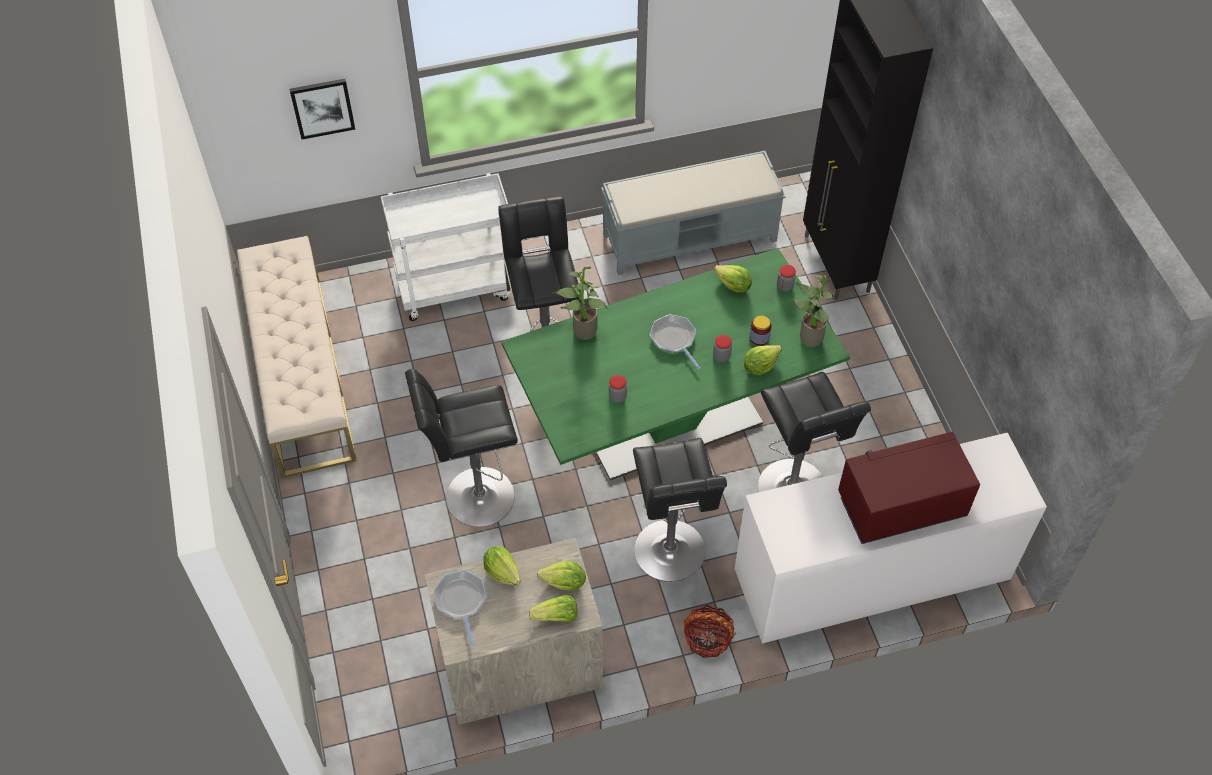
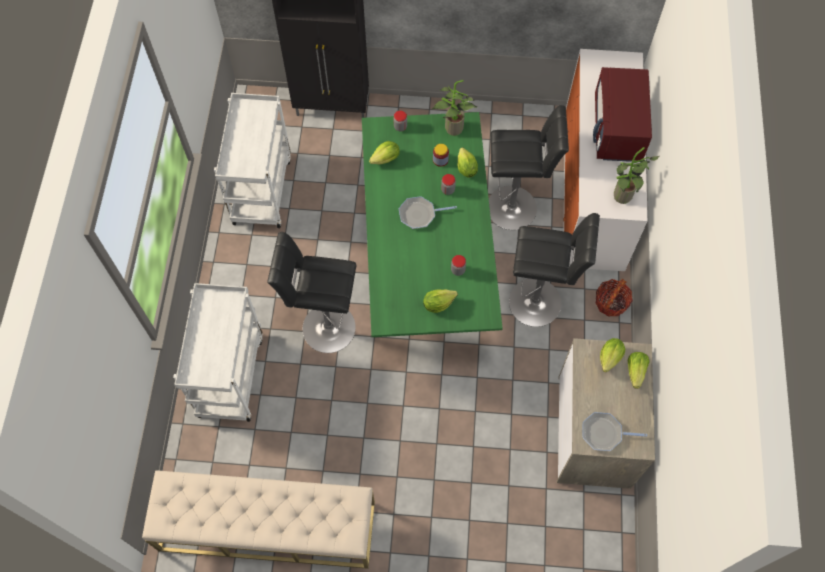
camera: 70 degrees left, 10 degrees up
picture [290,79,355,140] -> none
black stool [405,369,518,527] -> none
lettuce [483,546,521,585] -> lettuce moved to [423,289,458,313]
potted plant [553,267,608,340] -> potted plant moved to [614,147,660,204]
grey bench [601,151,786,275] -> white cart [214,93,291,228]

